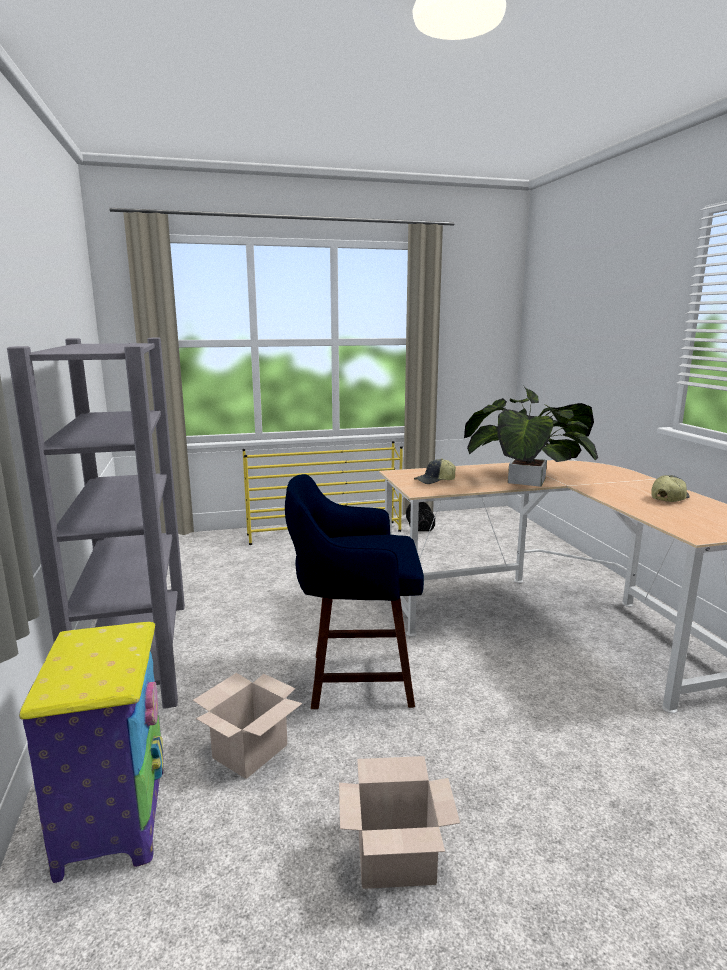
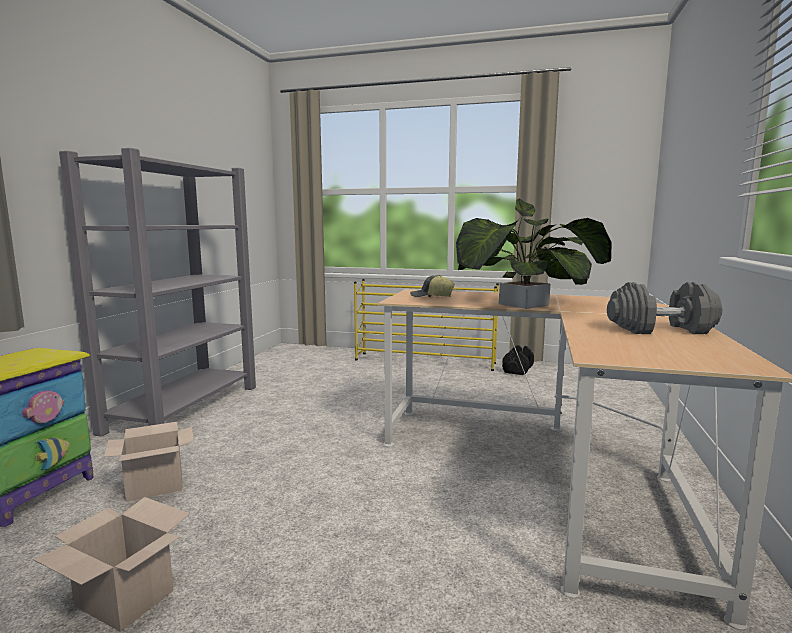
camera: 30 degrees right, 5 degrees down
blue stool [285,474,424,709] -> none
cap [651,475,690,502] -> grey dumbbell [607,282,722,334]

